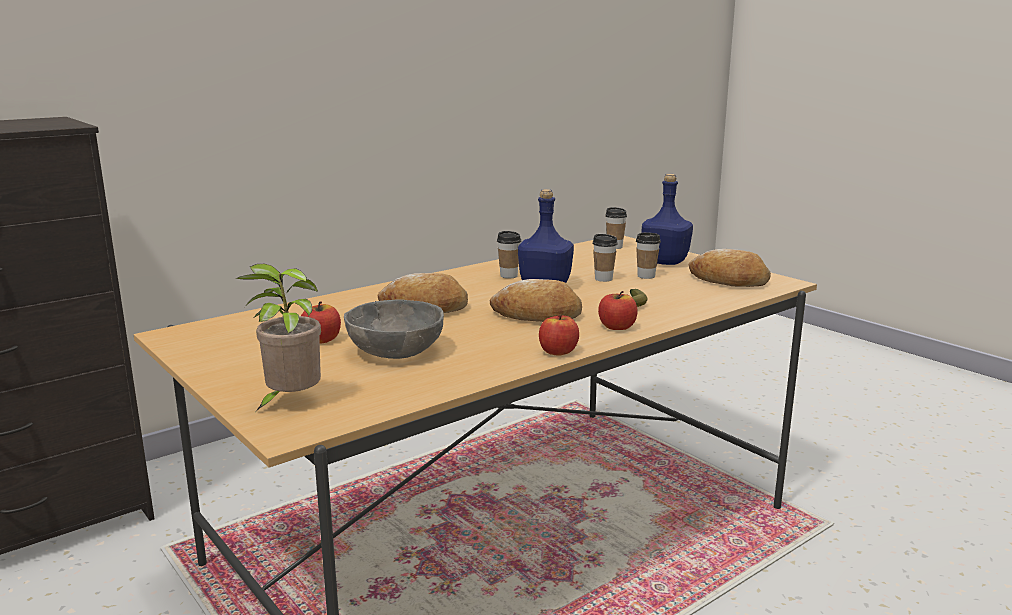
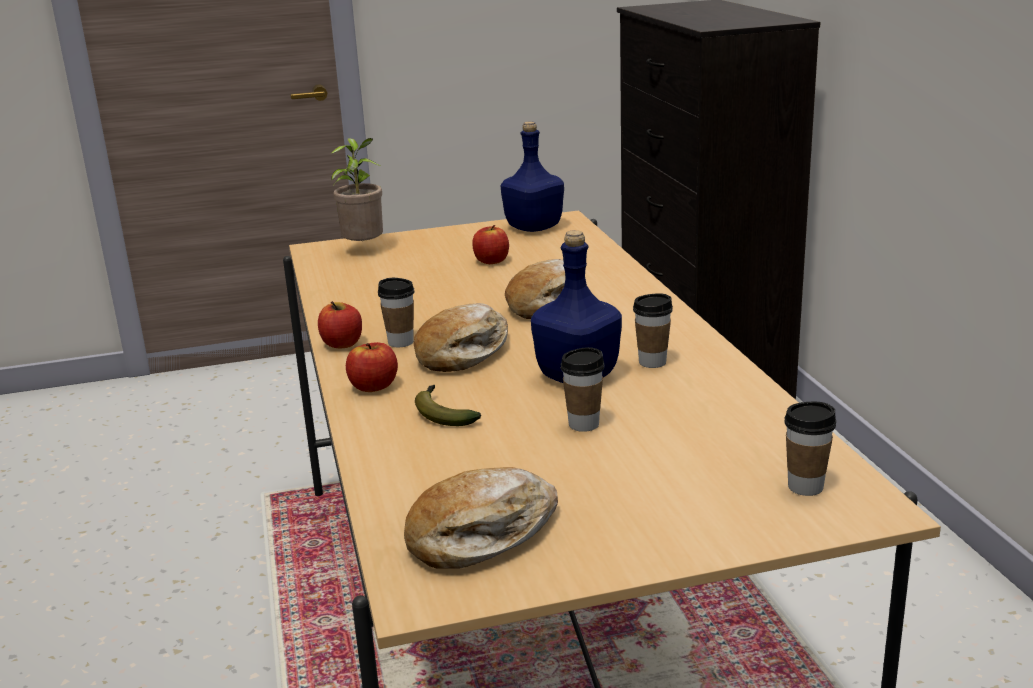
camera: 115 degrees right, 5 degrees up
grey bowl [344,299,444,359] -> none
cup [636,233,661,279] -> cup moved to [378,278,415,347]
blue bottle [642,174,693,265] -> blue bottle moved to [501,121,564,232]

